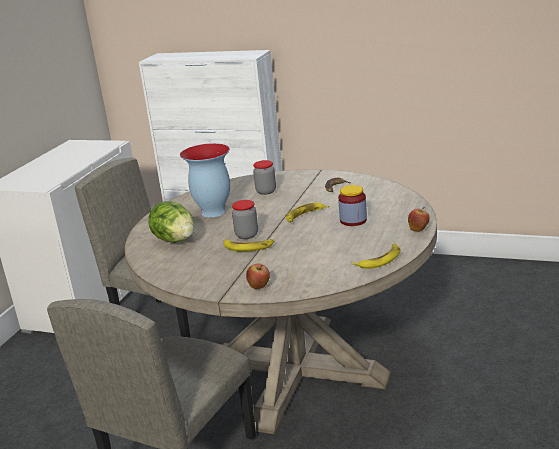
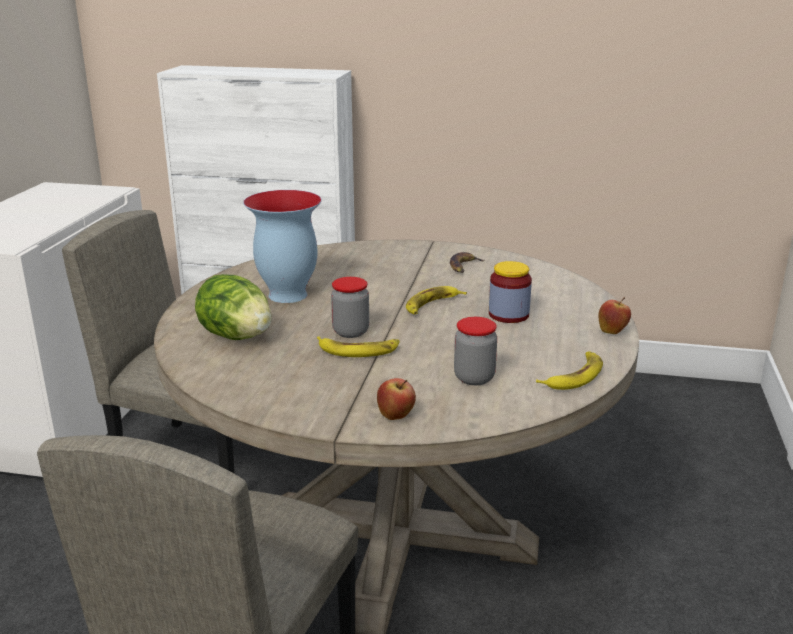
camera: 10 degrees left, 0 degrees up
jar [253,160,276,195] -> jar moved to [454,317,497,385]

